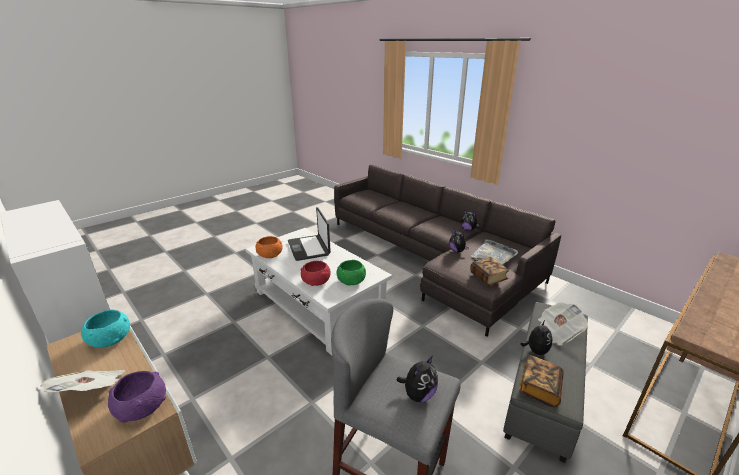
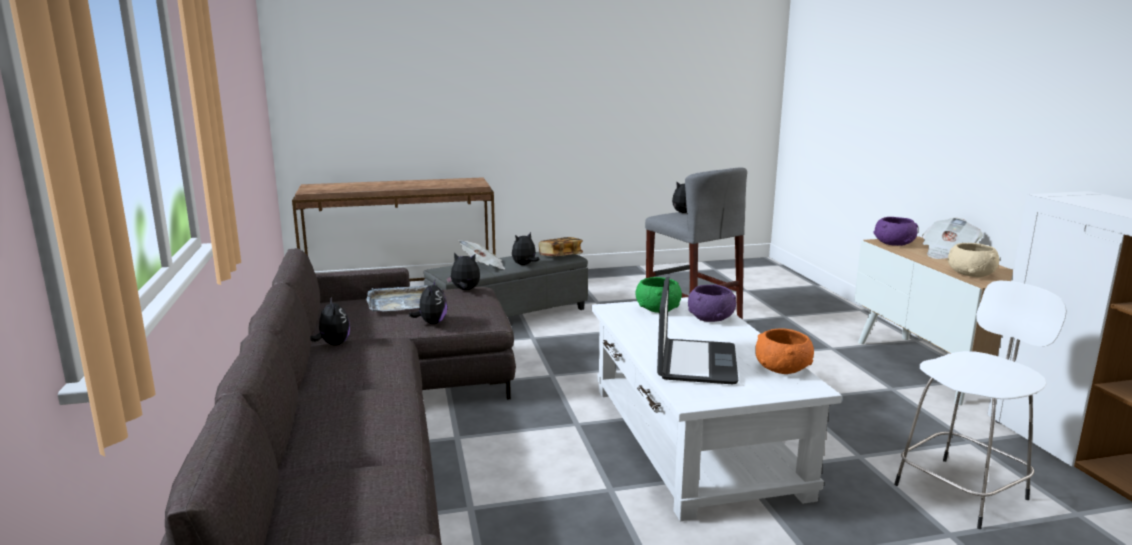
camera: 150 degrees left, 10 degrees down
turquoise bowl [81,310,130,348] -> beige bowl [948,243,999,277]
red bowl [300,261,331,286] -> purple bowl [688,284,736,322]
book [470,257,509,286] -> plush toy [446,253,480,290]
none -> white stool [894,281,1067,529]

